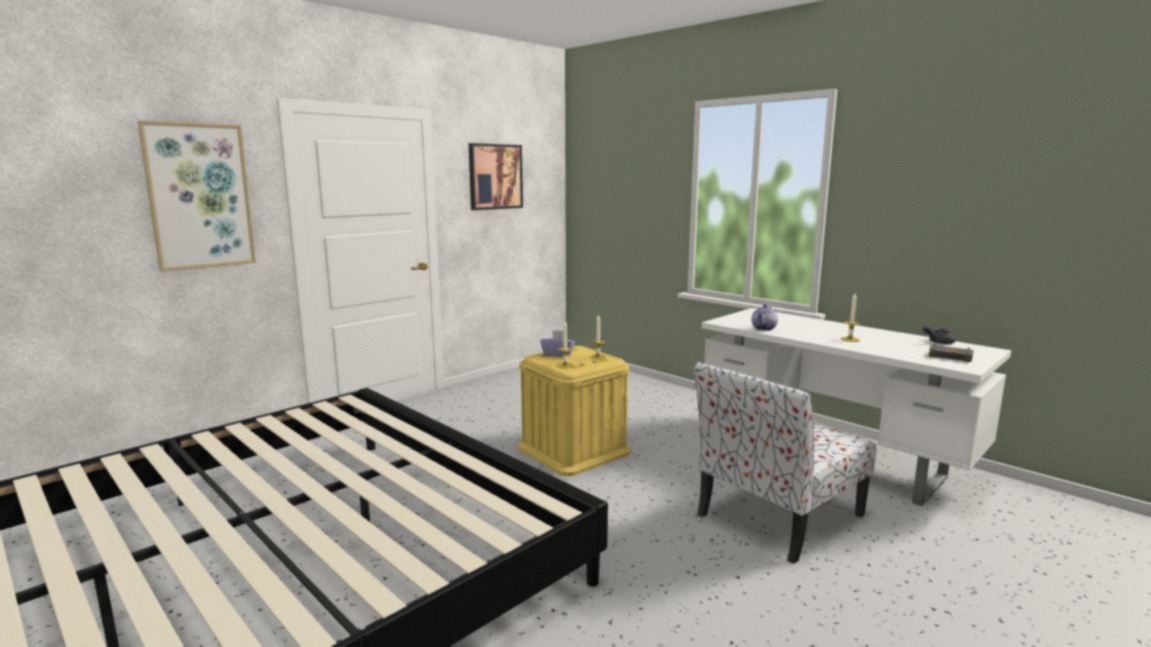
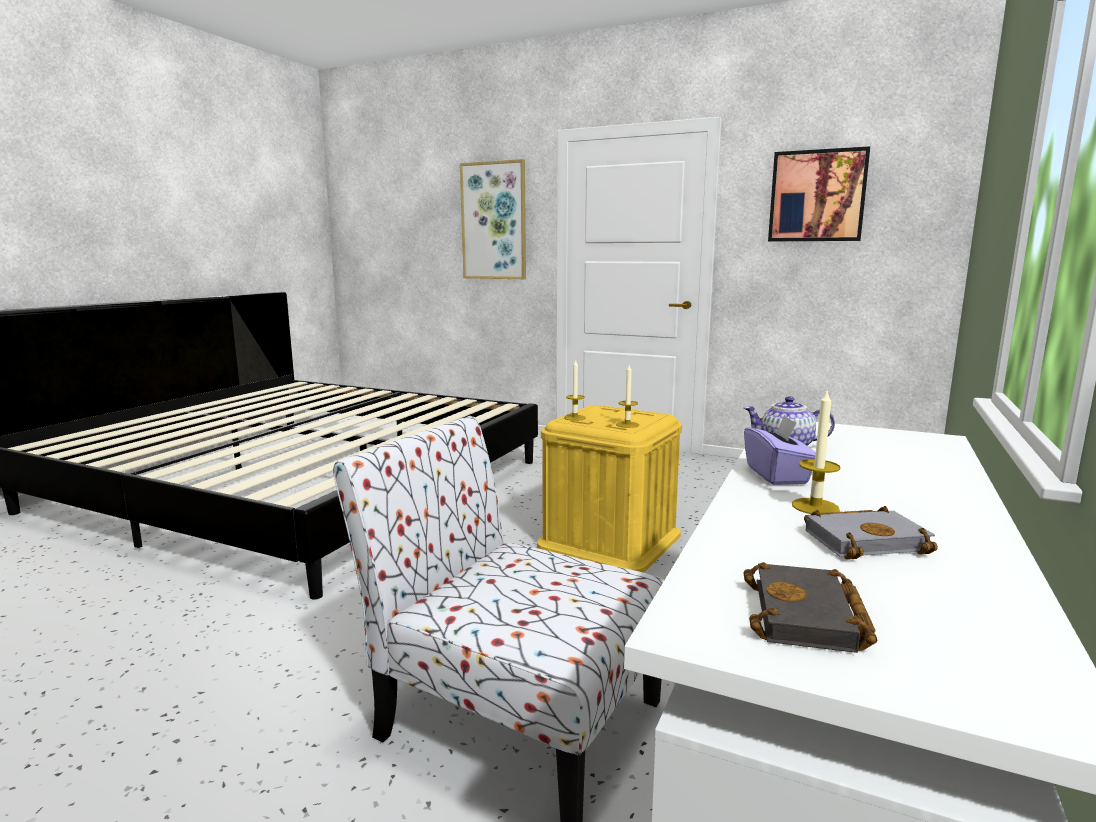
camera: 70 degrees right, 0 degrees up
purple tissue box [540,330,575,357] -> purple tissue box moved to [744,415,816,485]
grey teapot [923,326,955,344] -> none
none -> grey book [804,506,938,560]

